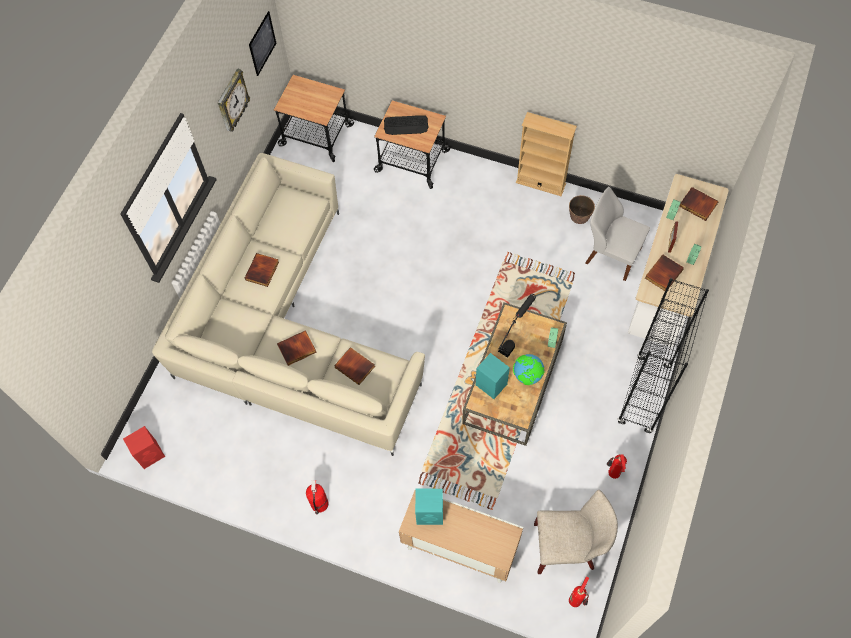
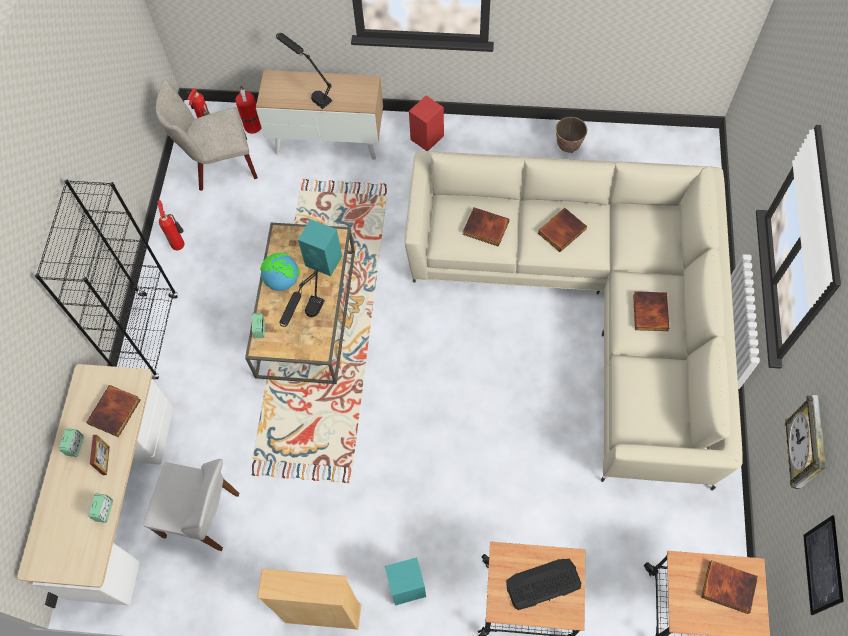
camera: 165 degrees right, 0 degrees up
red speaker [123,426,165,469] -> red speaker moved to [409,96,444,151]
fire extinguisher [306,480,329,514] -> fire extinguisher moved to [235,86,261,134]
turquoise speaker [415,489,443,525] -> turquoise speaker moved to [385,557,426,606]
planter [569,195,595,224] -> planter moved to [556,117,587,153]
book [679,187,719,221] -> book moved to [701,560,758,614]
none -> black table lamp [276,33,332,109]

